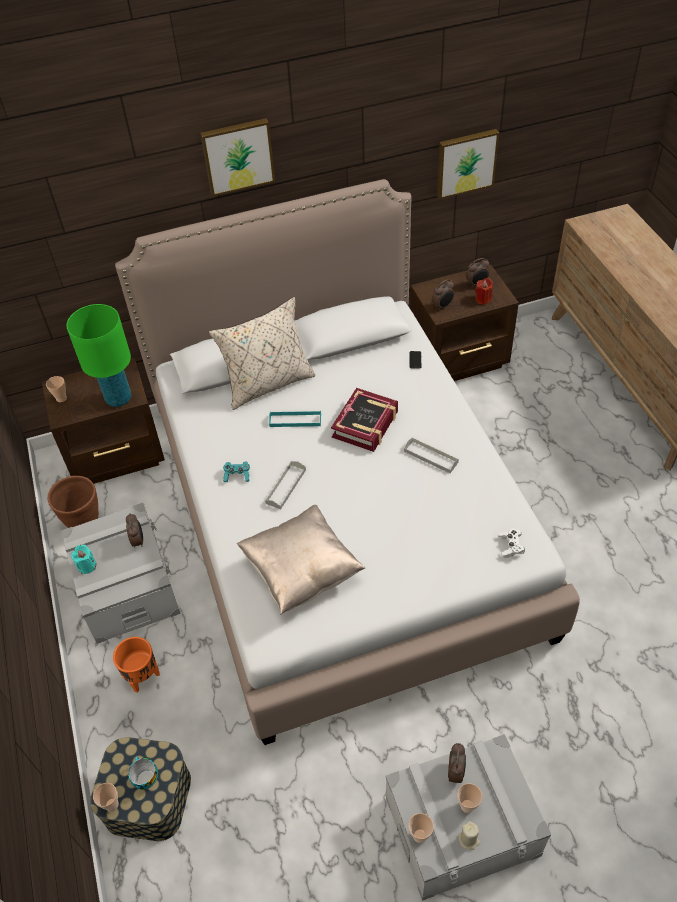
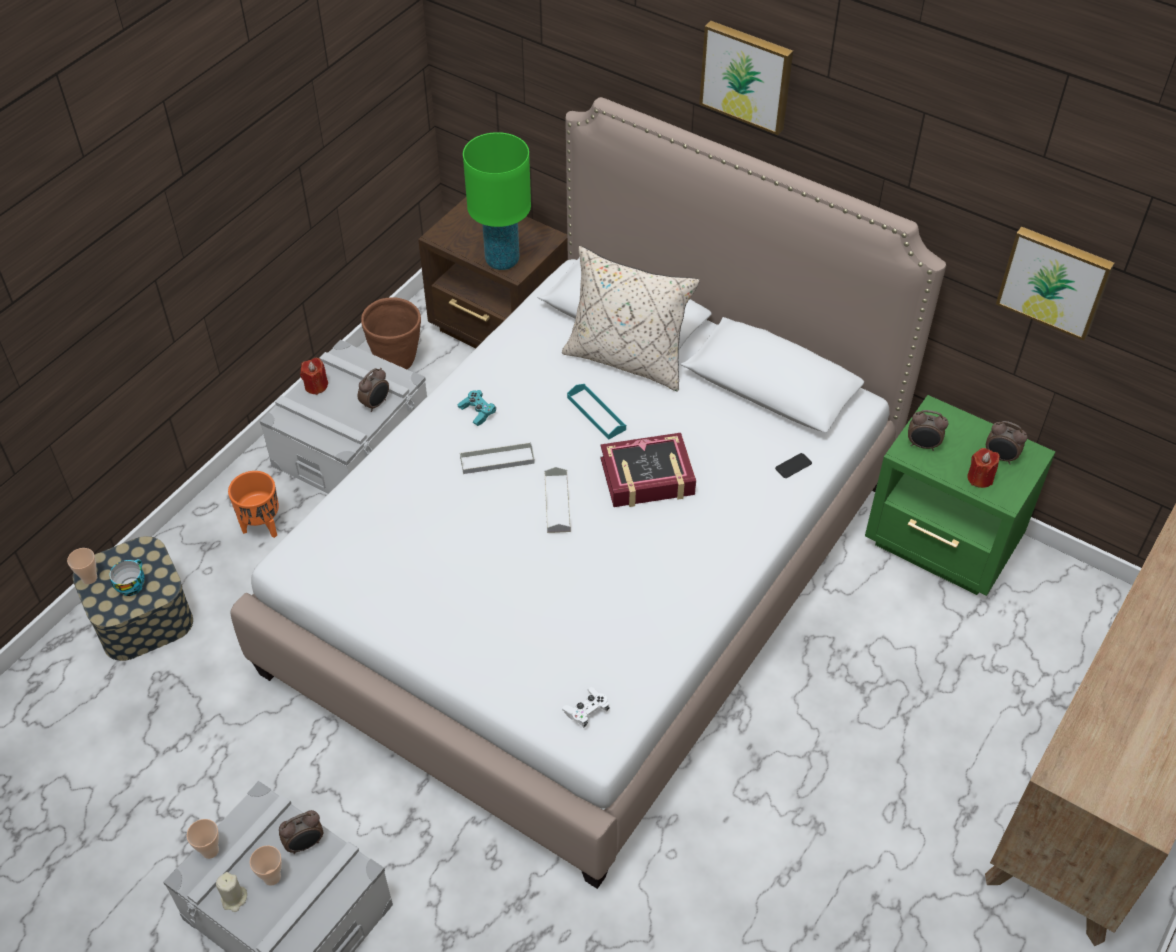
camera: 50 degrees right, 0 degrees up
cup [46,376,67,402] -> none
turquoise candle [71,545,96,574] -> red candle [300,358,328,395]
beige pillow [237,505,365,615] -> none
grey tray [404,437,459,473] -> grey tray moved to [545,467,571,533]
brown nightstand [410,264,519,381] -> green nightstand [865,395,1055,596]

